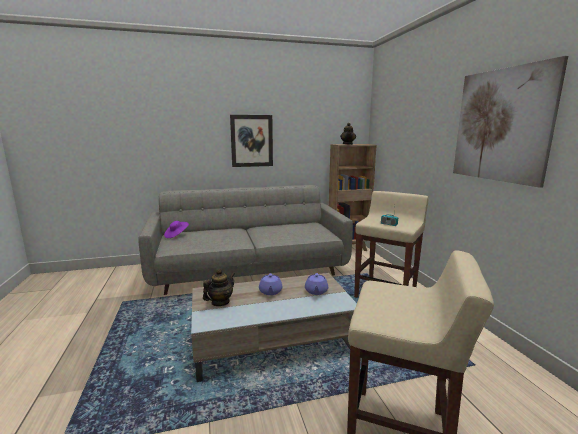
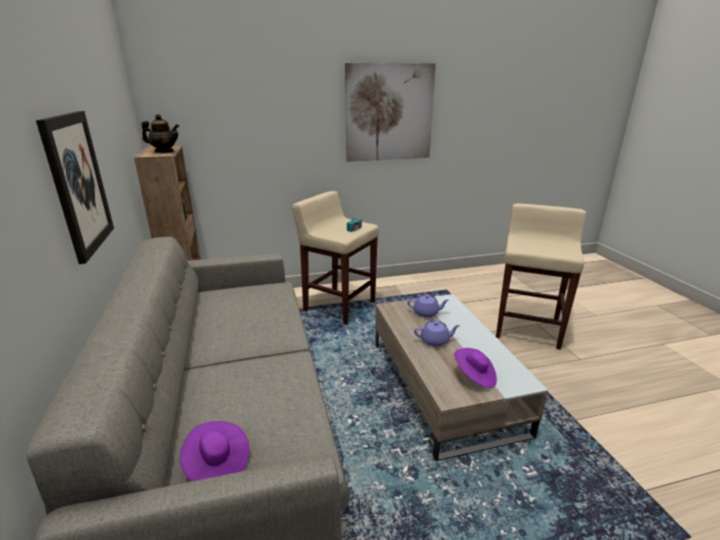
camera: 90 degrees left, 10 degrees up
teapot [203,269,235,306] -> purple hat [454,348,497,388]

